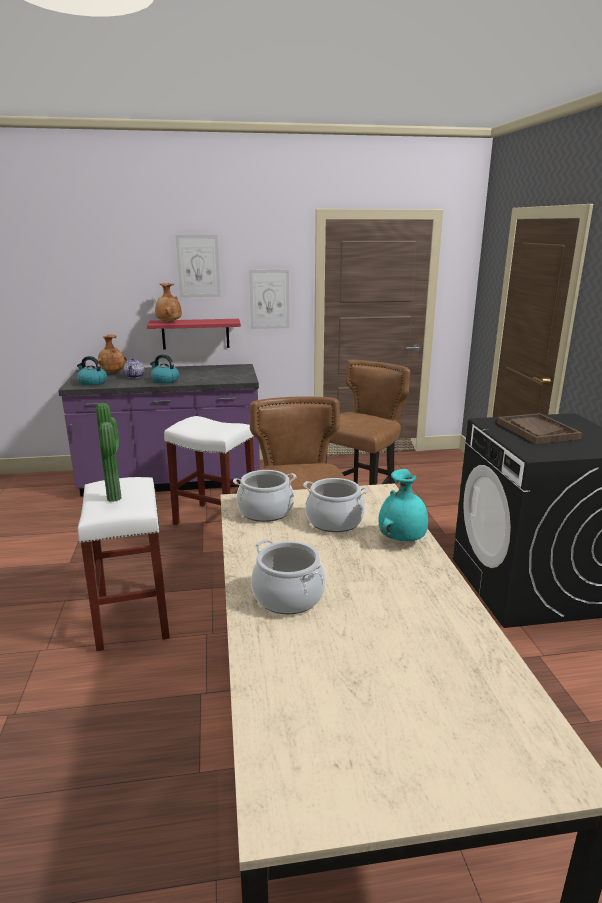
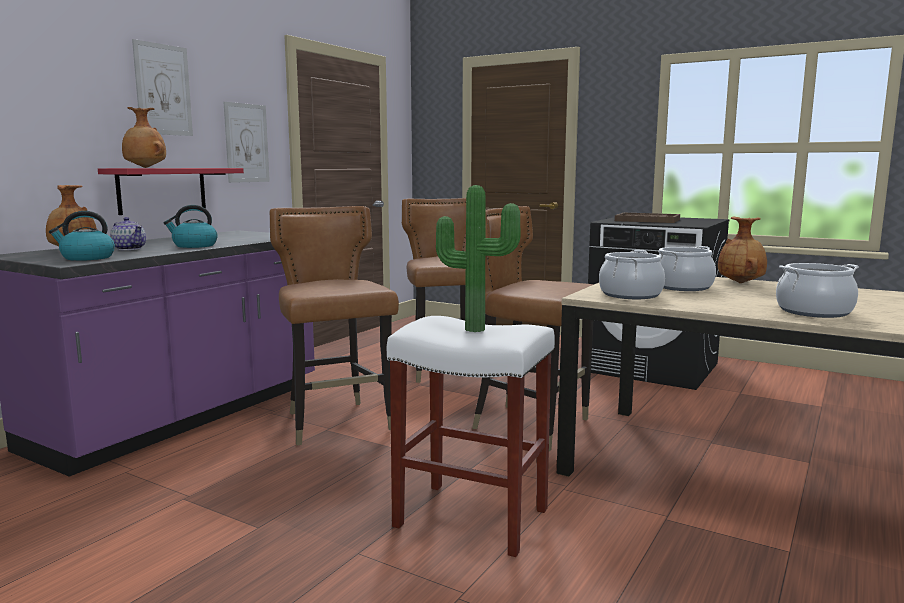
camera: 50 degrees left, 10 degrees down
white stool [164,416,254,525] -> brown chair [270,206,399,445]
turquoise vase [379,469,428,541] -> brown vase [718,217,767,283]

